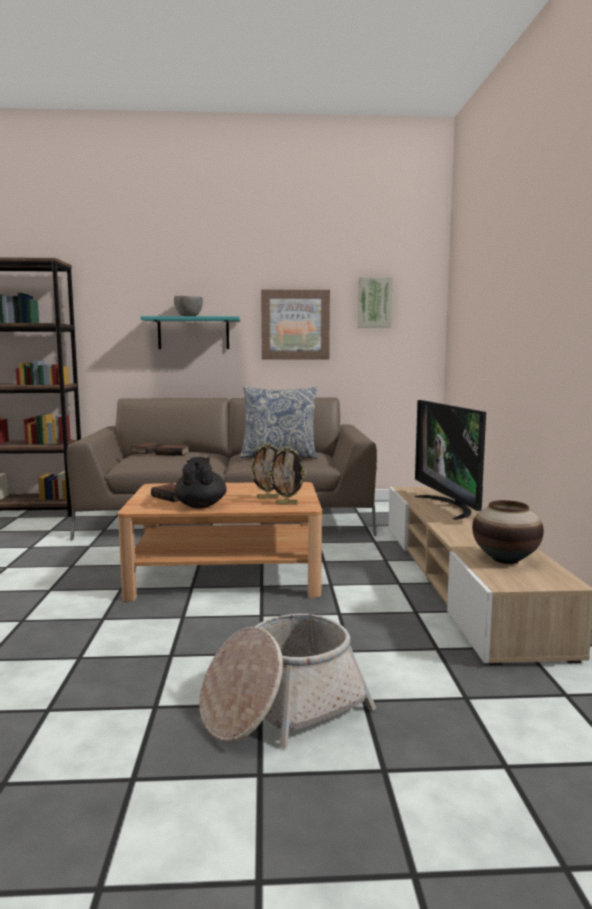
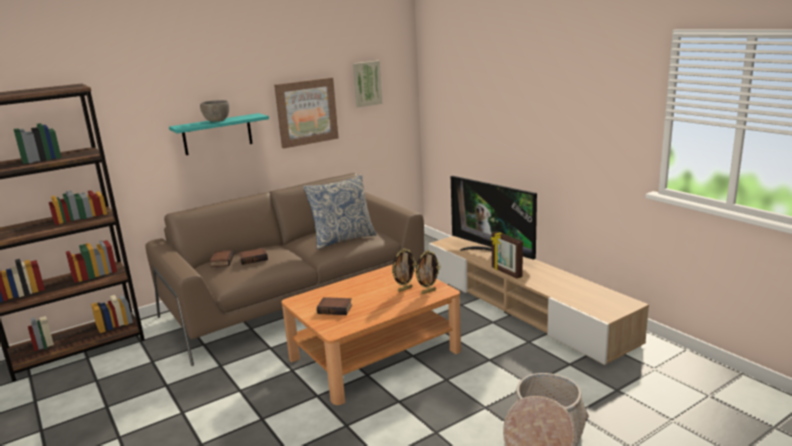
camera: 30 degrees left, 10 degrees up
black teapot [174,457,226,508] -> none
vase [472,500,544,564] -> none
none -> picture frame [491,231,523,279]

